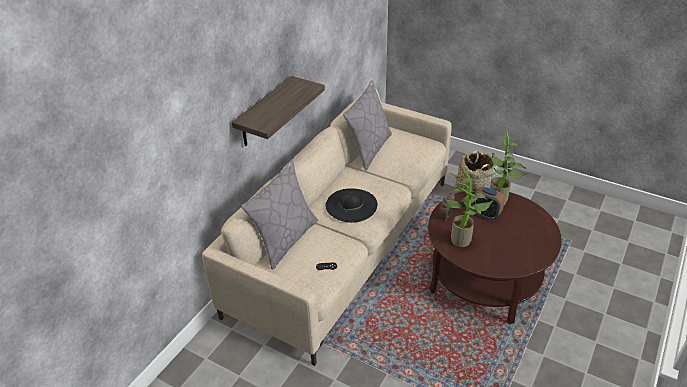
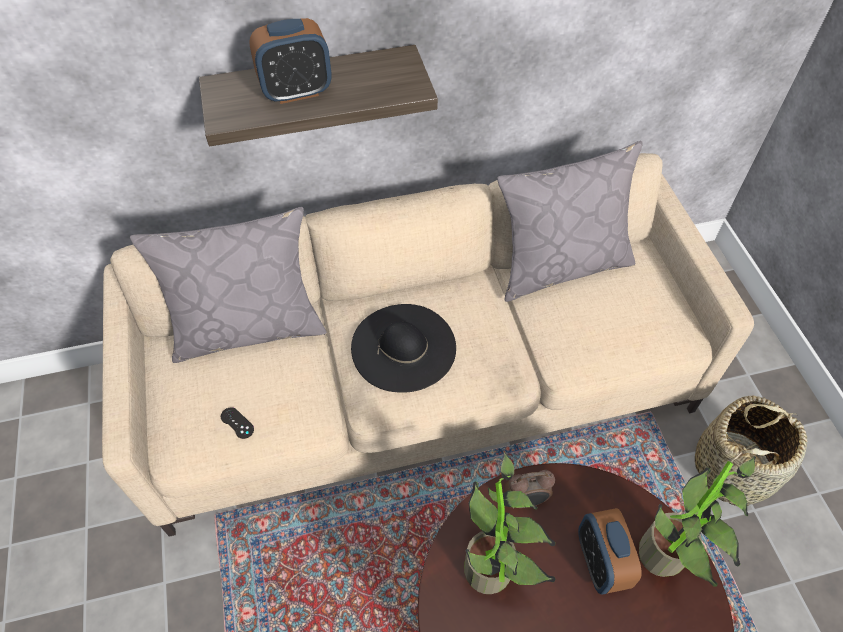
camera: 45 degrees right, 15 degrees up
none -> alarm clock [249,18,332,104]

